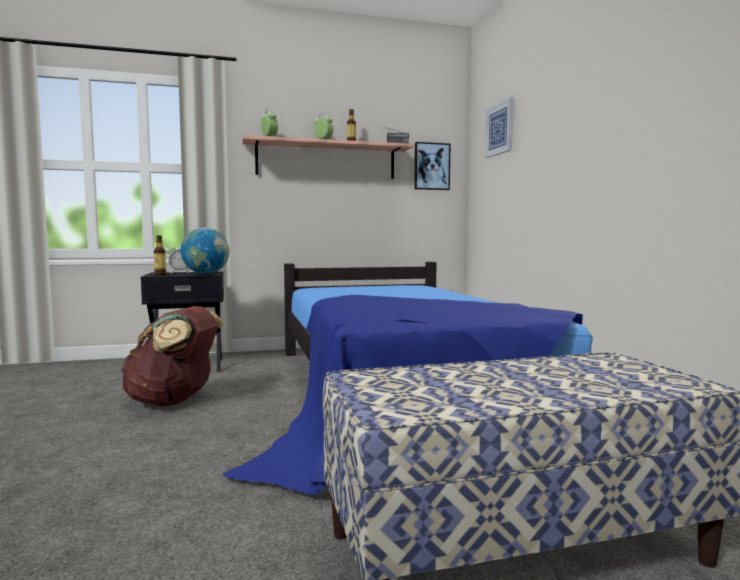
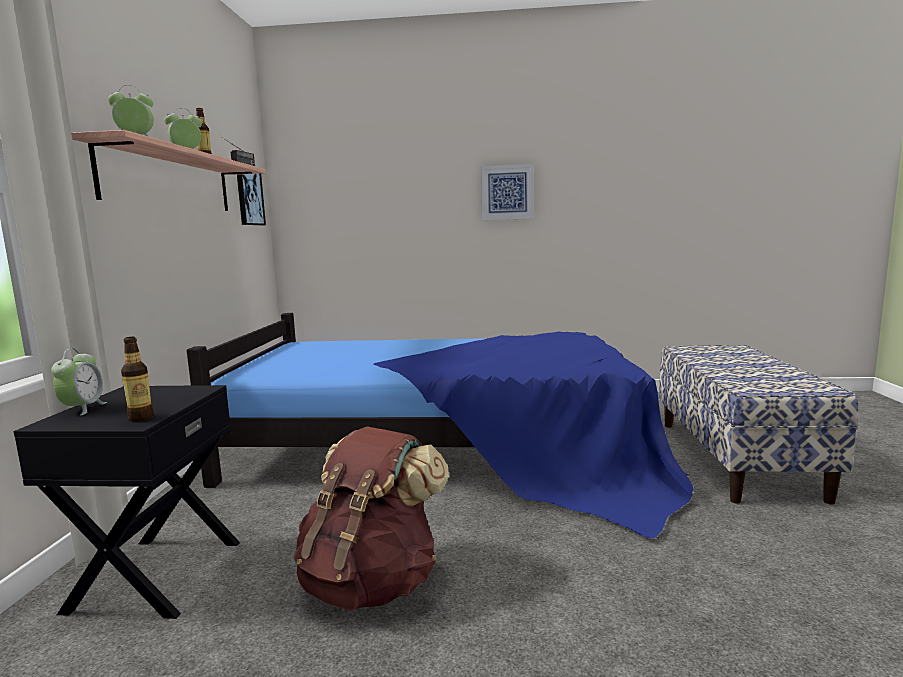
camera: 70 degrees left, 5 degrees up
globe [181,228,229,274] -> none
picture [484,97,514,158] -> picture moved to [480,164,534,220]

